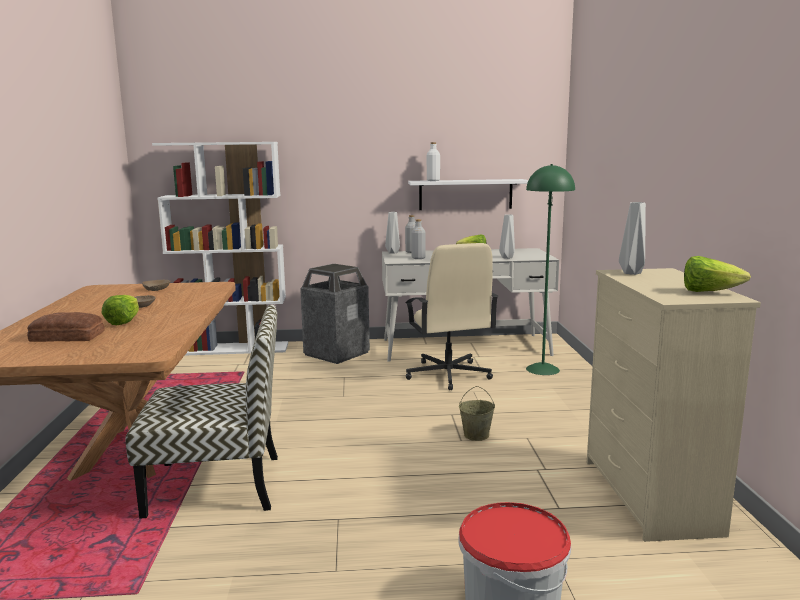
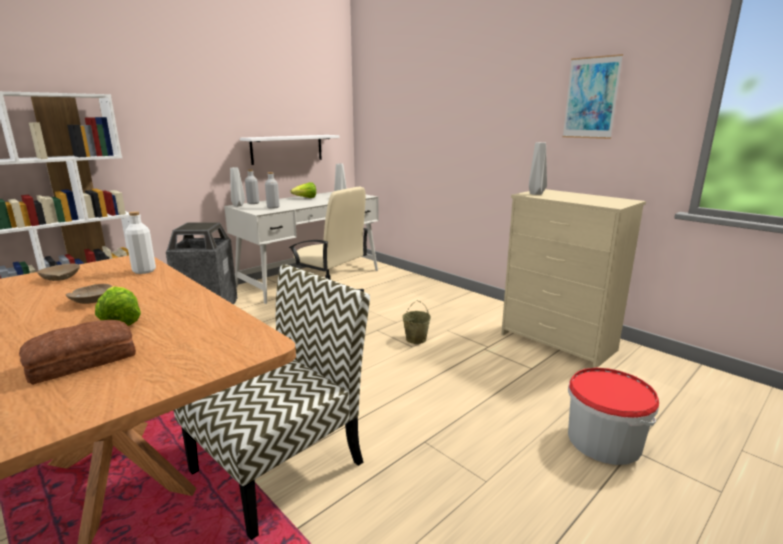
camera: 40 degrees left, 5 degrees up
white bottle [427,142,440,181] -> white bottle moved to [125,211,156,274]
green floor lamp [526,164,575,375] -> none
lettuce [684,256,751,292] -> none
none -> picture [562,54,623,139]

